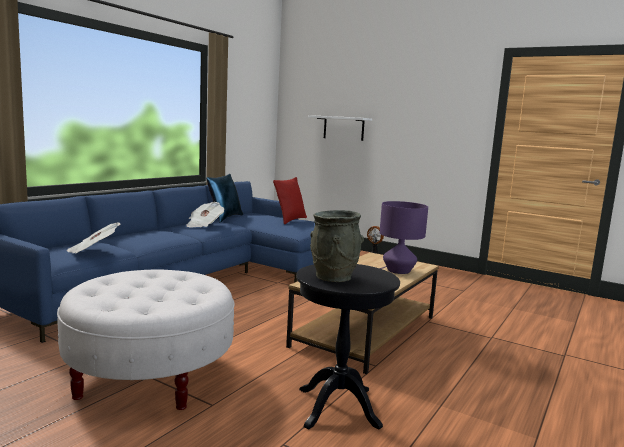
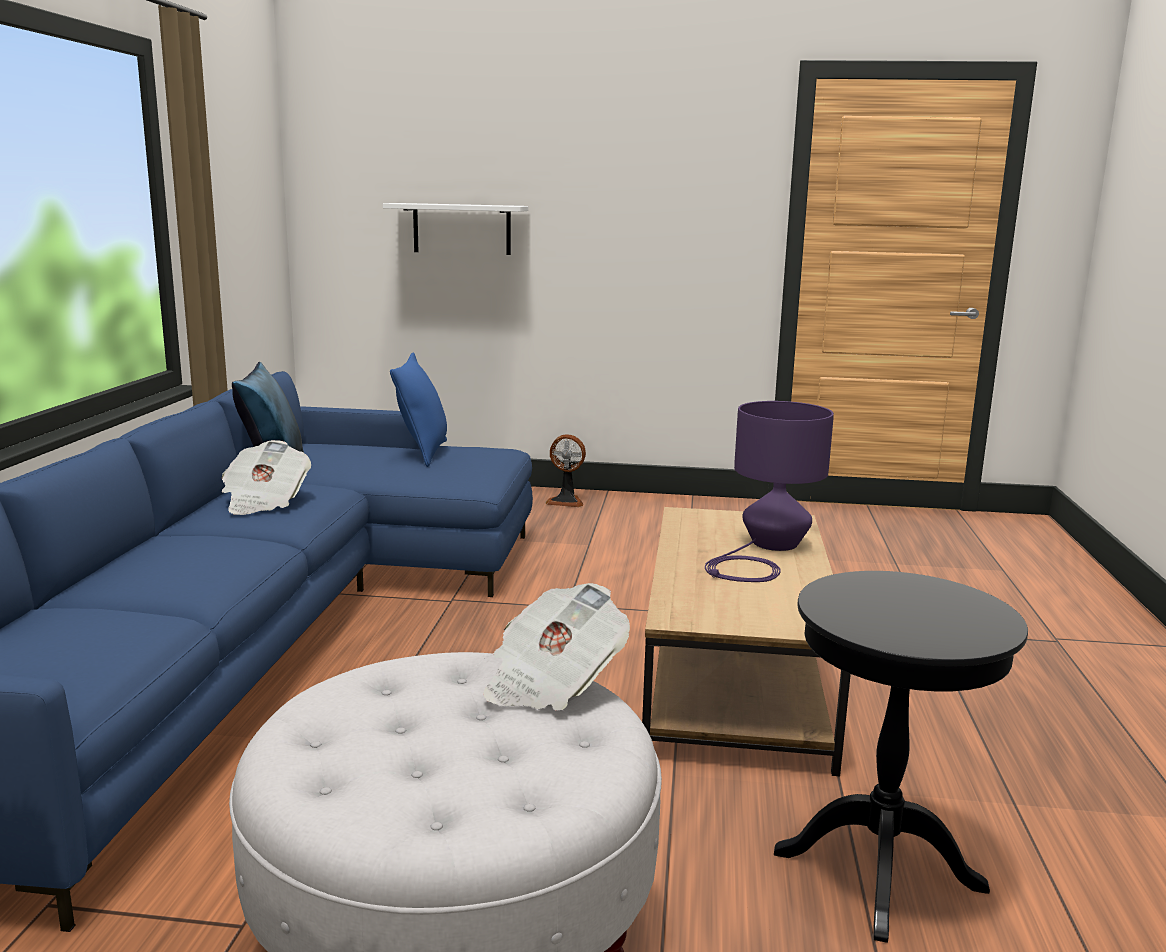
camera: 25 degrees left, 5 degrees up
newspaper [67,222,120,254] -> newspaper moved to [483,583,630,710]
red pillow [273,177,307,224] -> blue pillow [390,353,447,467]
grey vase [310,210,364,282] -> none

